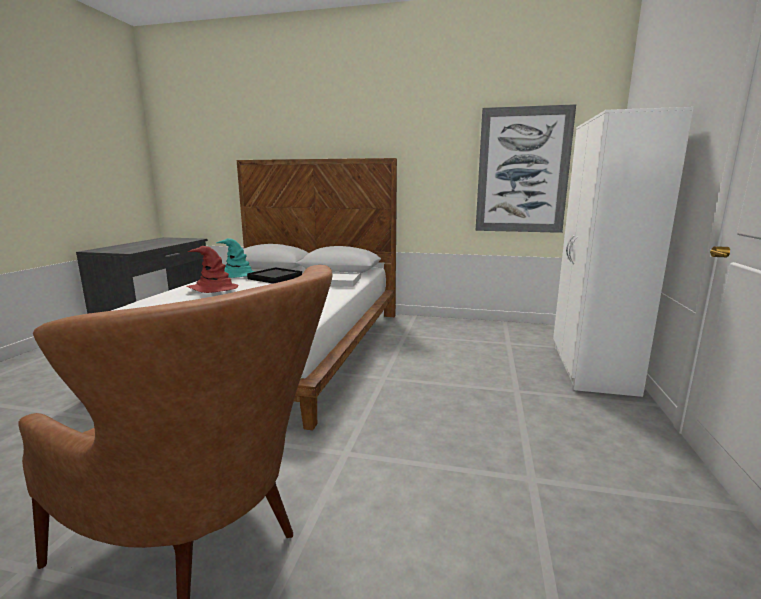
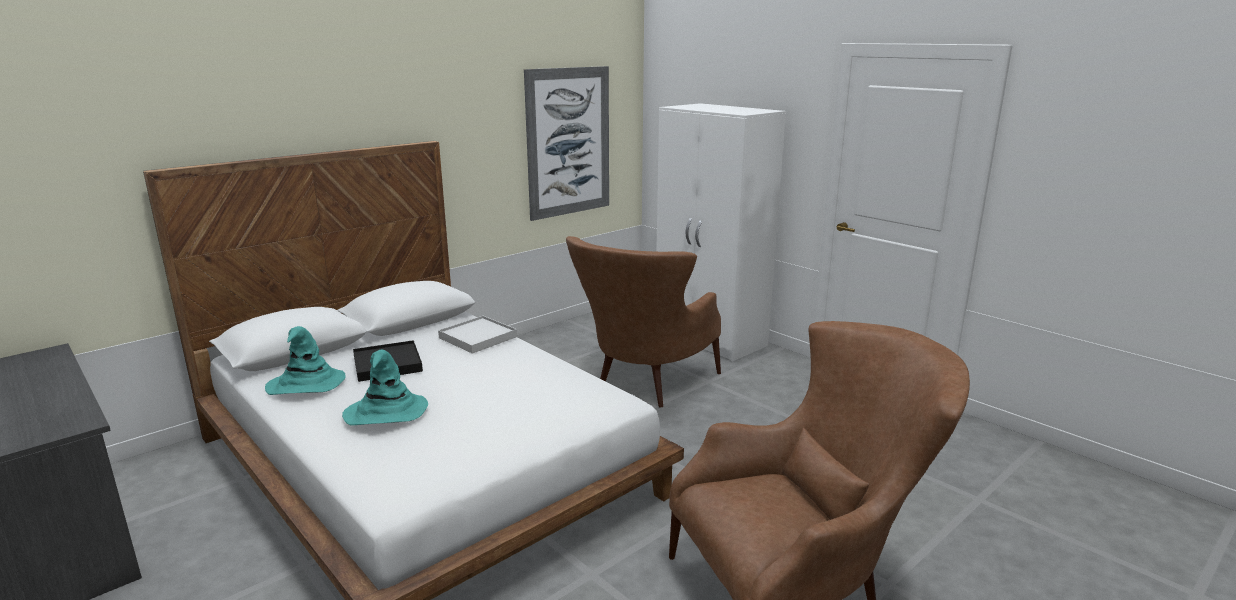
camera: 55 degrees left, 5 degrees up
red hat [186,246,238,293] -> turquoise hat [342,350,428,425]
none -> brown armchair [566,236,721,408]

